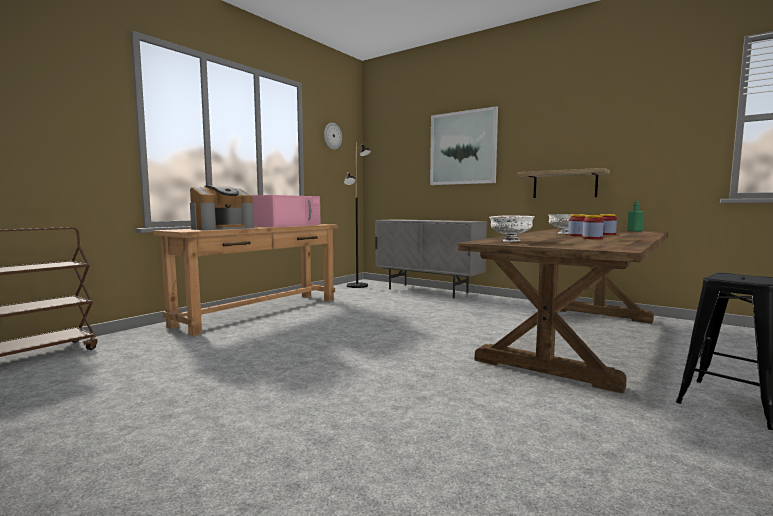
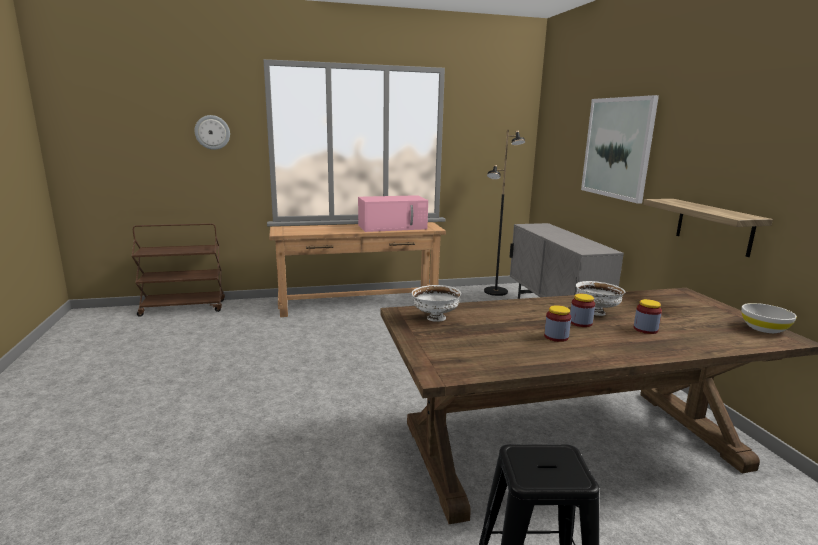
camera: 40 degrees right, 10 degrees up
coffee machine [190,185,254,230] -> none
wall clock [324,123,342,150] -> wall clock moved to [195,115,230,150]
green bottle [627,201,644,232] -> white bowl [741,303,797,333]

